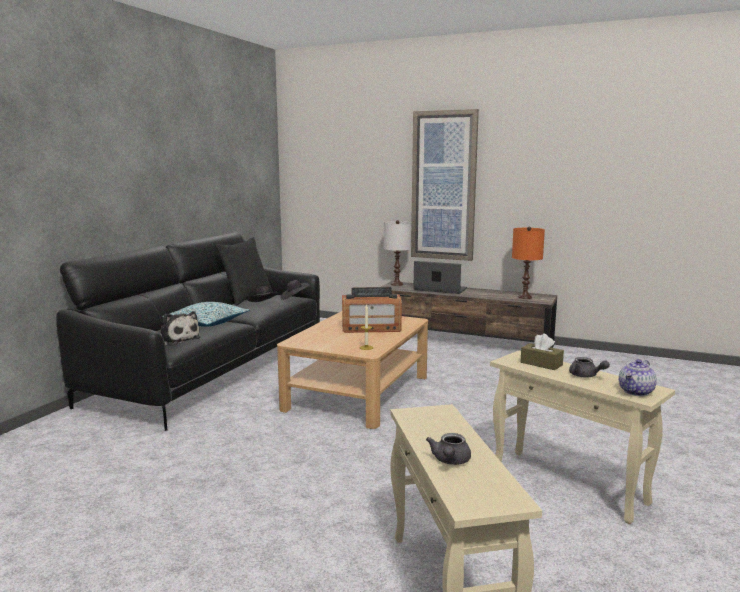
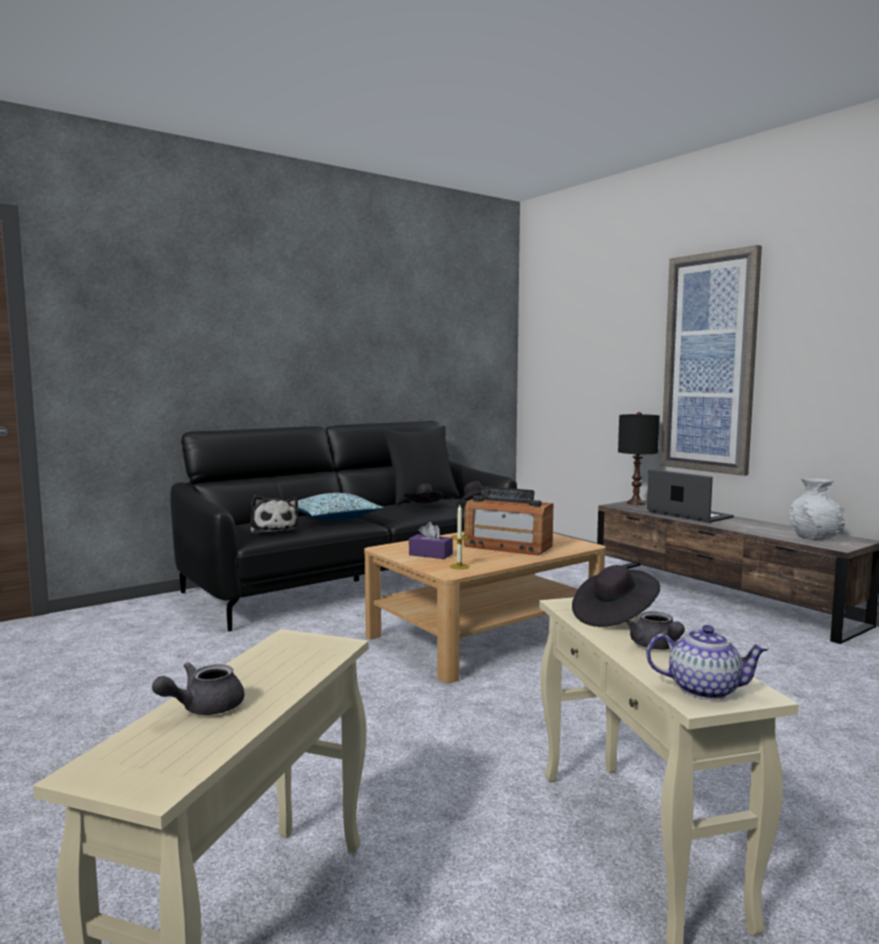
camera: 30 degrees right, 5 degrees down
white table lamp [384,220,411,286] -> black table lamp [618,412,660,505]
orange table lamp [512,226,545,299] -> white vase [790,478,845,541]
brown tissue box [520,333,564,370] -> black hat [572,565,660,627]
teapot [619,359,657,396] -> teapot turned 150 degrees counterclockwise [646,625,769,700]
none -> purple tissue box [409,522,453,559]

